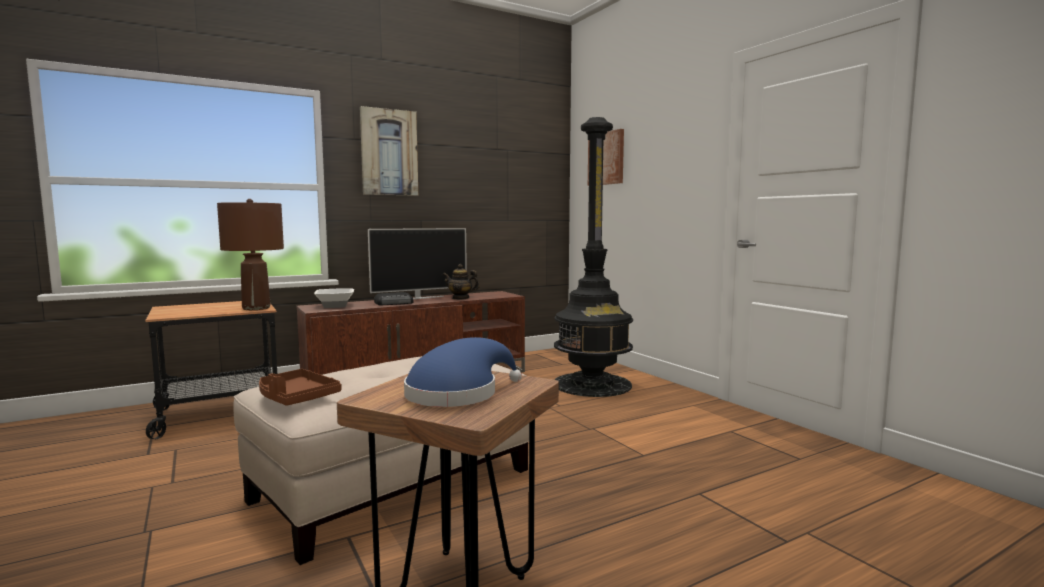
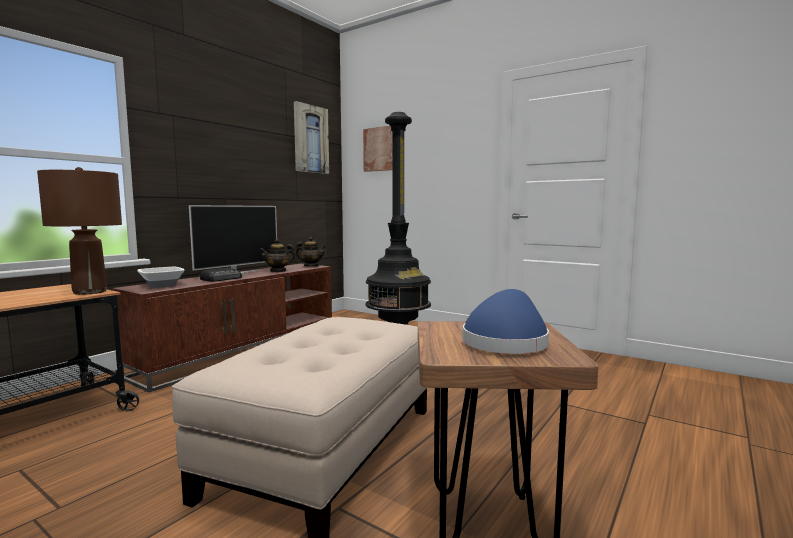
camera: 25 degrees left, 0 degrees up
brown tray [259,369,341,406] -> none
picture [360,106,418,196] -> picture moved to [294,101,329,174]
none -> teapot [295,237,326,267]

